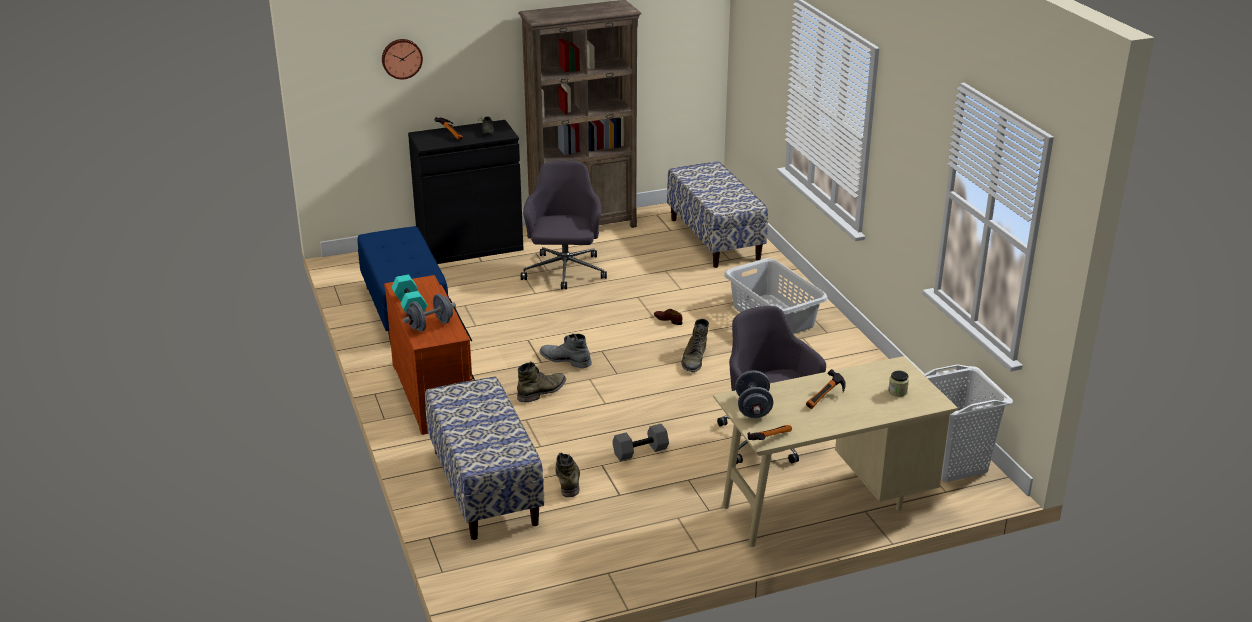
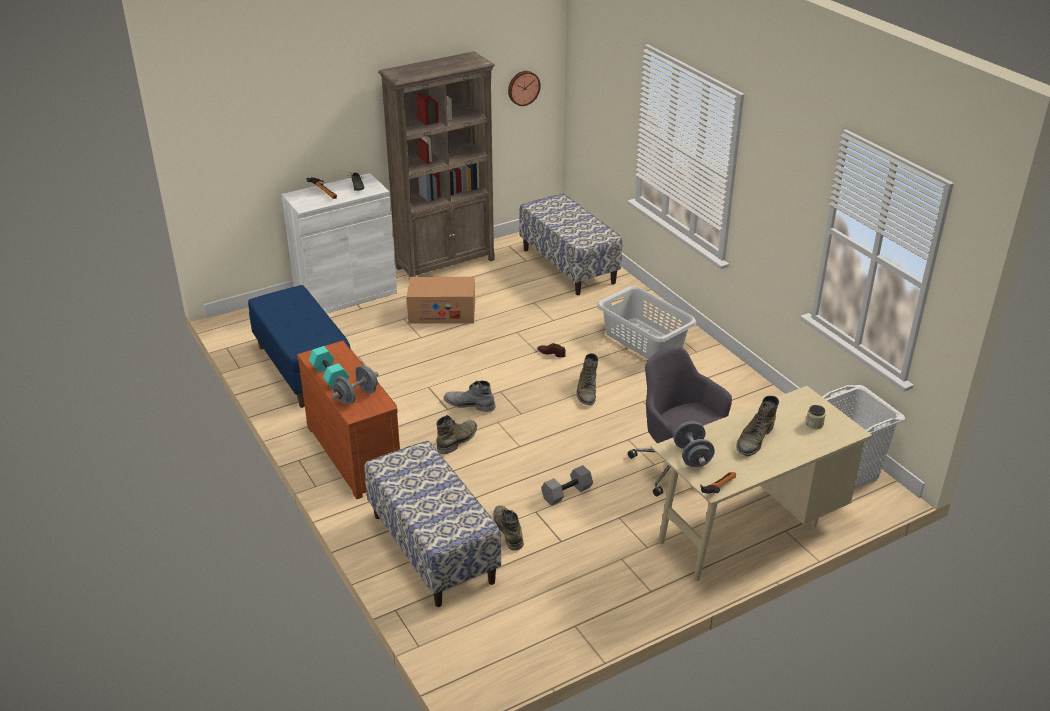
camera: 10 degrees left, 5 degrees up
wall clock [382,39,423,79] -> wall clock moved to [508,71,541,106]
black cabinet [408,120,523,264] -> white cabinet [281,173,397,314]
grey office chair [521,160,607,289] -> cardboard box [407,277,475,324]
hammer [806,369,845,409] -> green boot [736,396,779,456]

